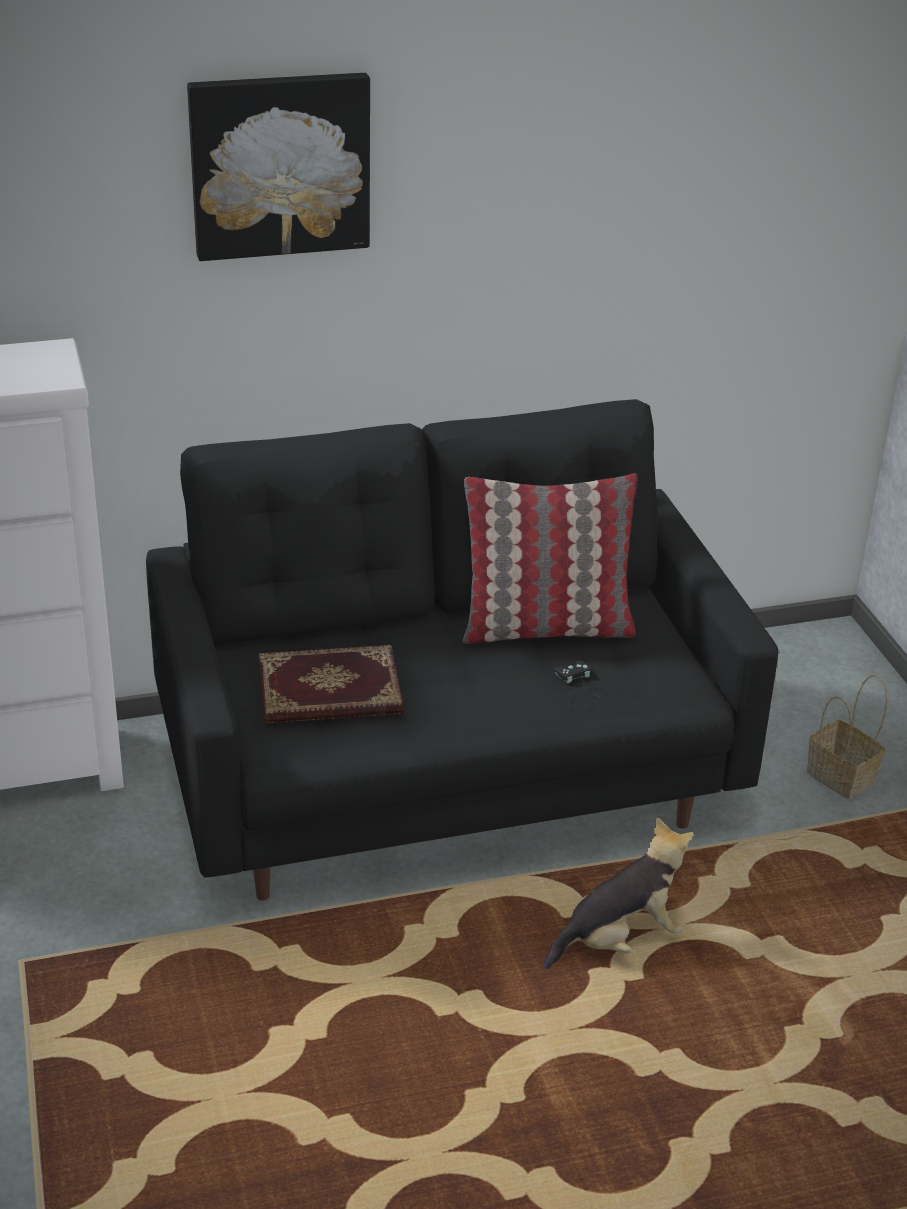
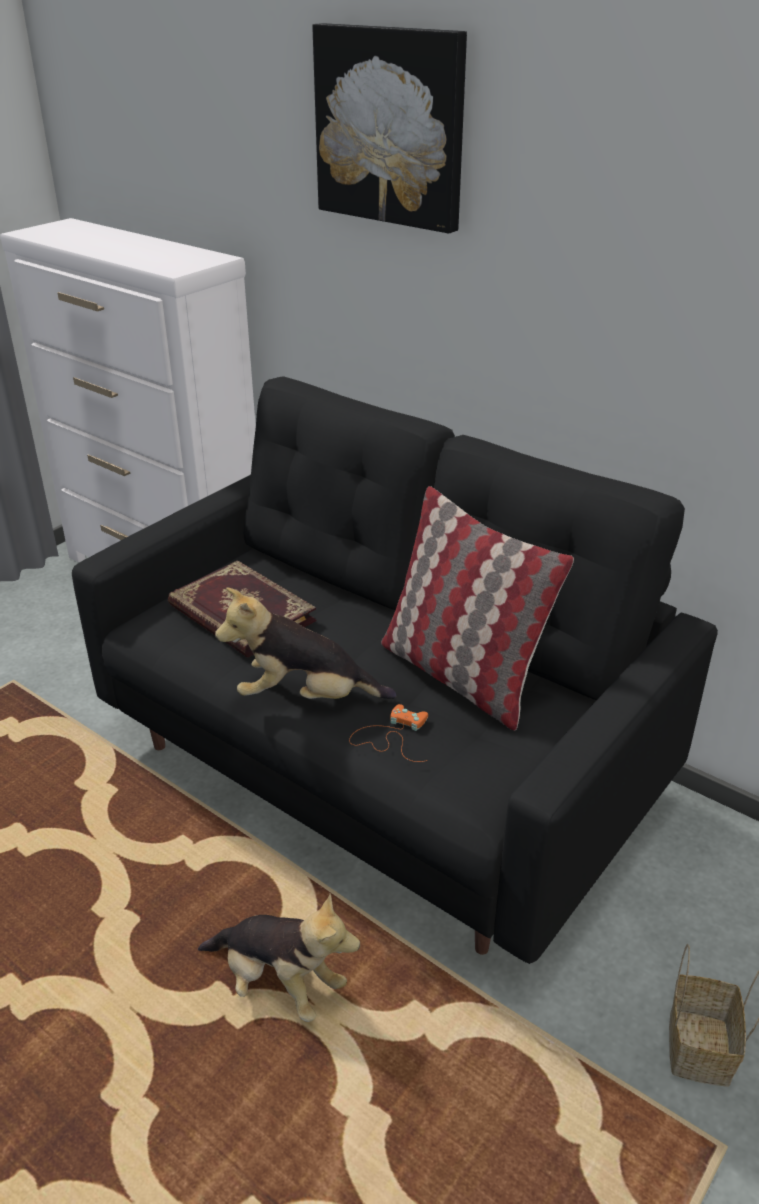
camera: 55 degrees right, 0 degrees up
black game controller [554,660,630,710] -> orange game controller [349,704,428,762]
none -> plush toy [215,587,396,699]

